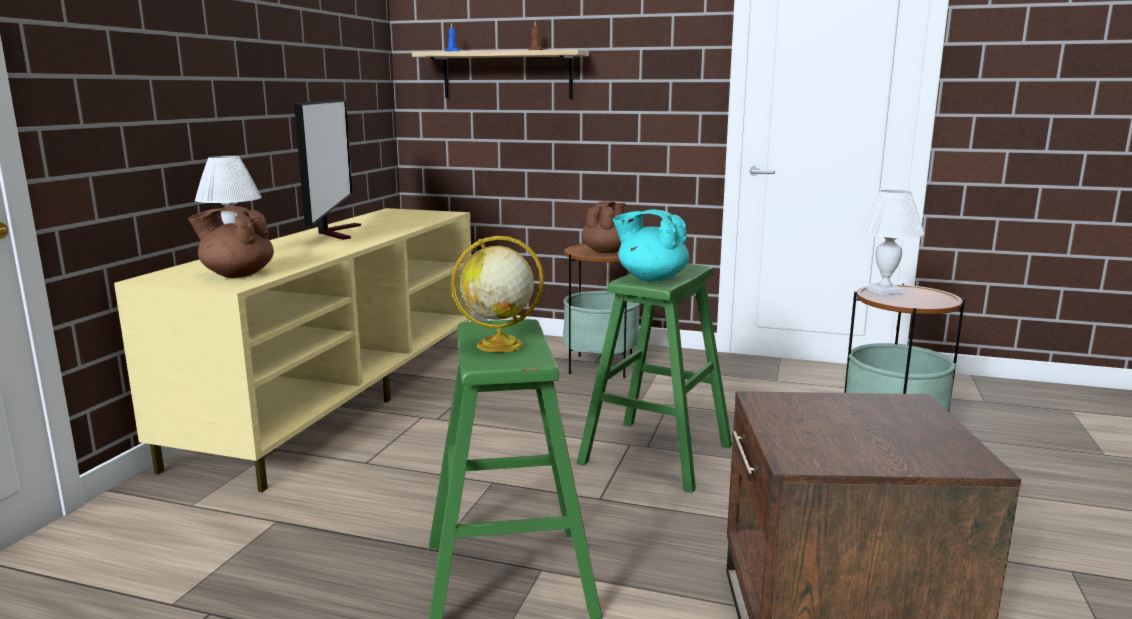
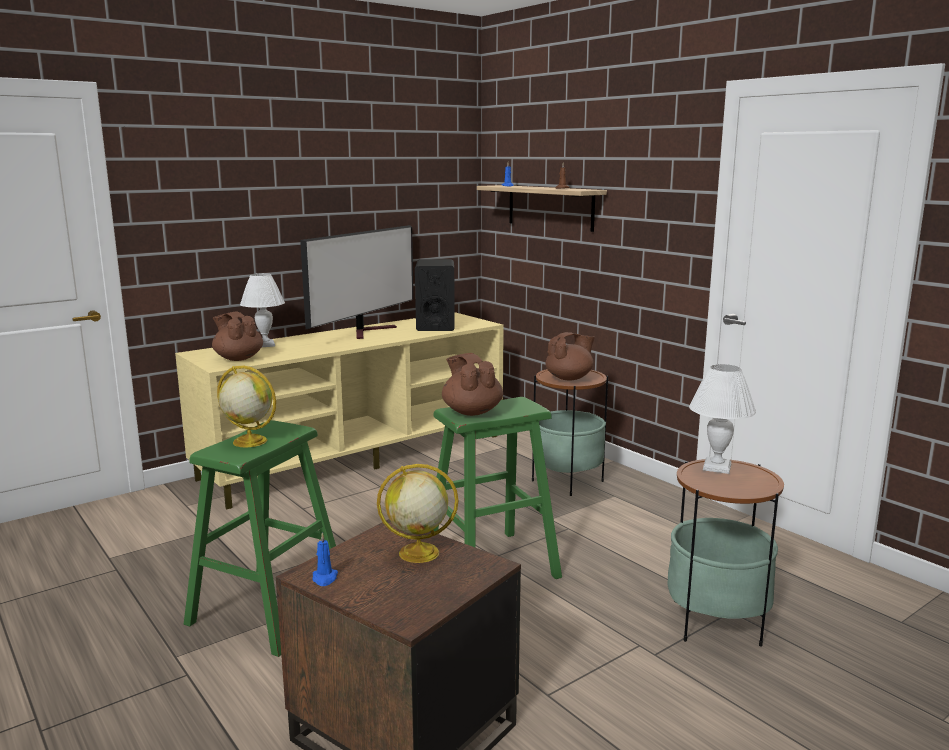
camera: 35 degrees right, 0 degrees up
turquoise teapot [613,210,689,282] -> brown teapot [442,353,503,416]
none -> blue candle [312,532,338,586]
none -> globe [377,464,459,563]
none -> black speaker [415,259,455,331]

